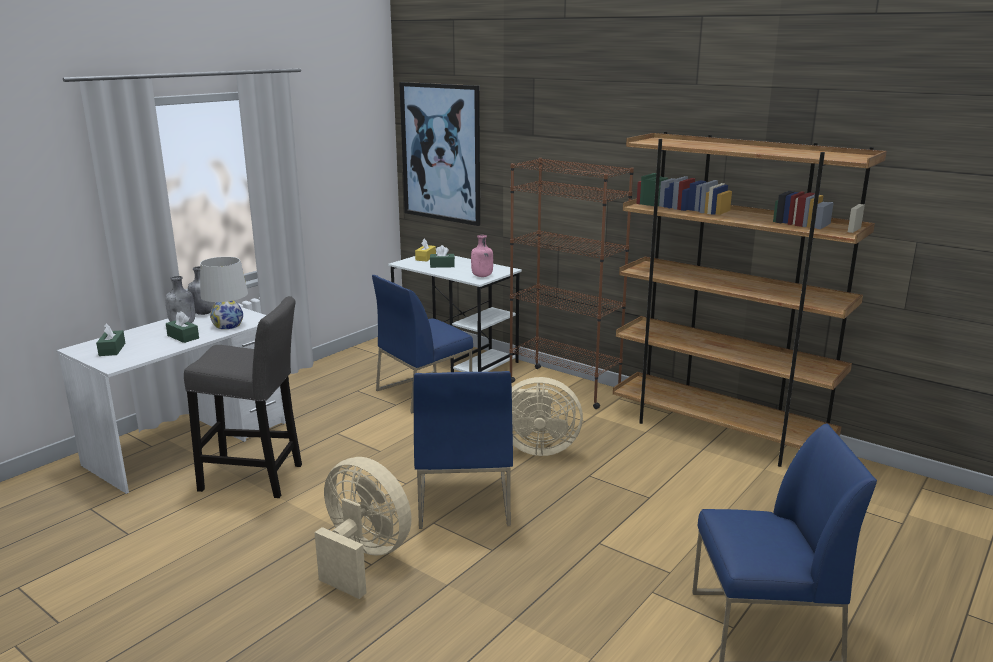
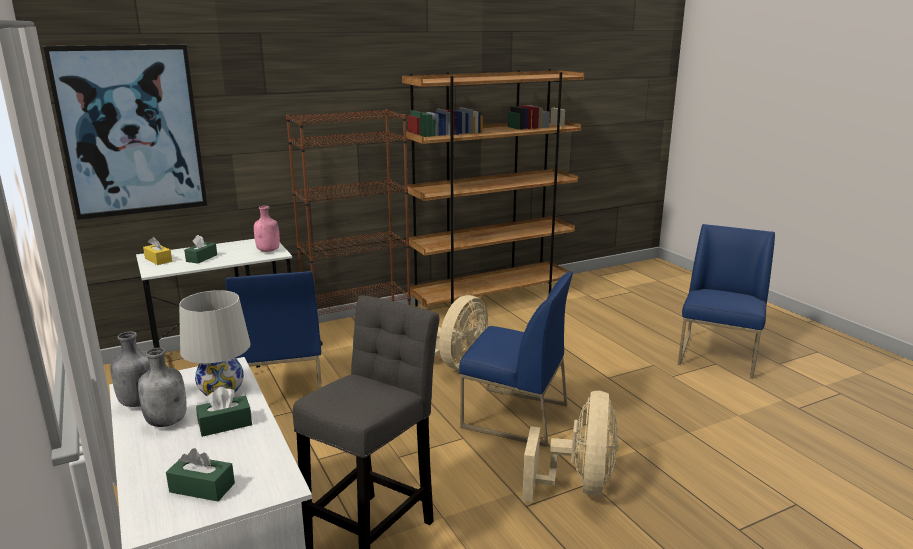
camera: 65 degrees left, 0 degrees up
beige fan [315,457,412,599] -> beige fan turned 135 degrees clockwise [522,391,619,502]

